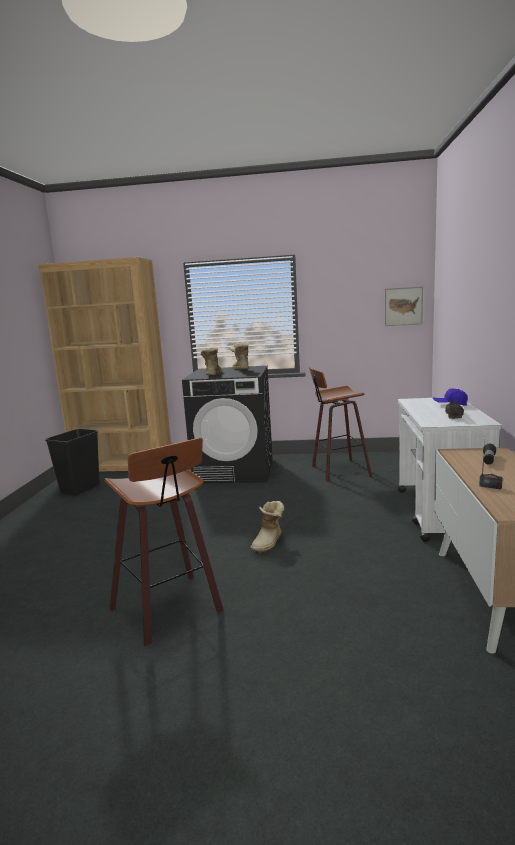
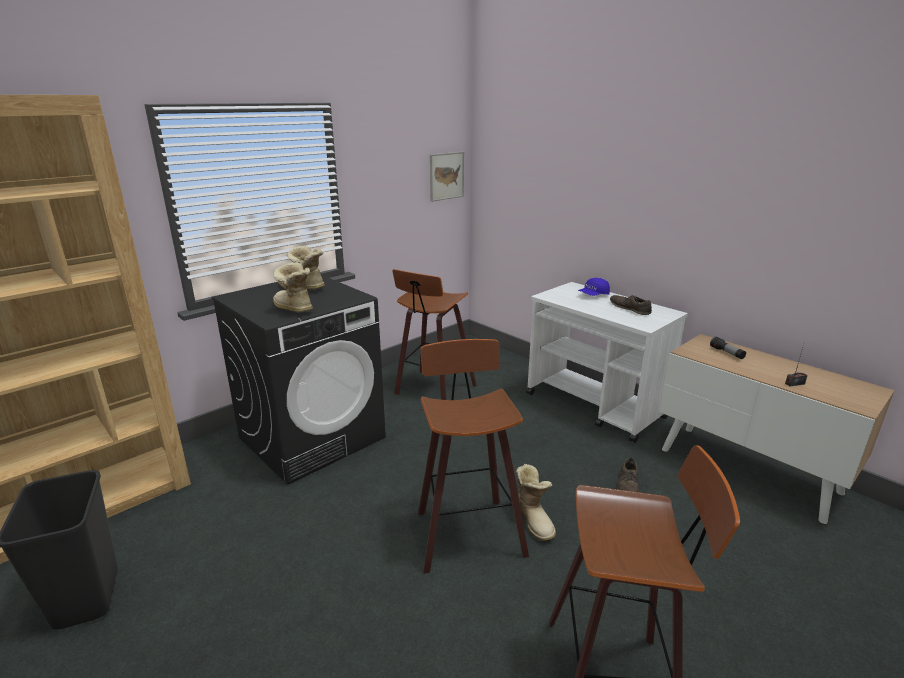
camera: 50 degrees left, 10 degrees up
none -> stool [418,339,529,574]
none -> brown shoe [618,458,639,492]

